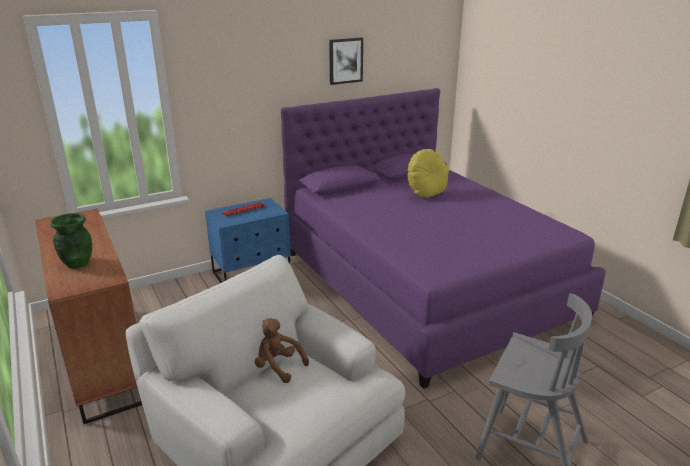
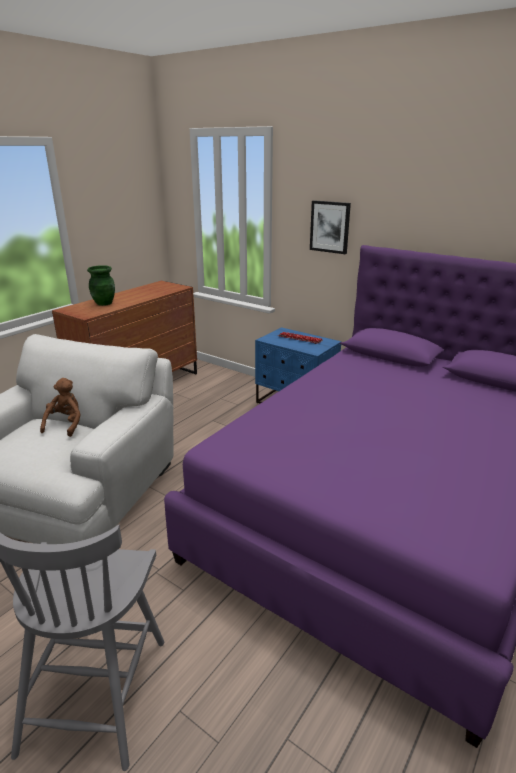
camera: 65 degrees right, 0 degrees up
picture [329,38,363,85] -> picture moved to [310,200,351,254]
yellow pillow [408,149,449,198] -> none

